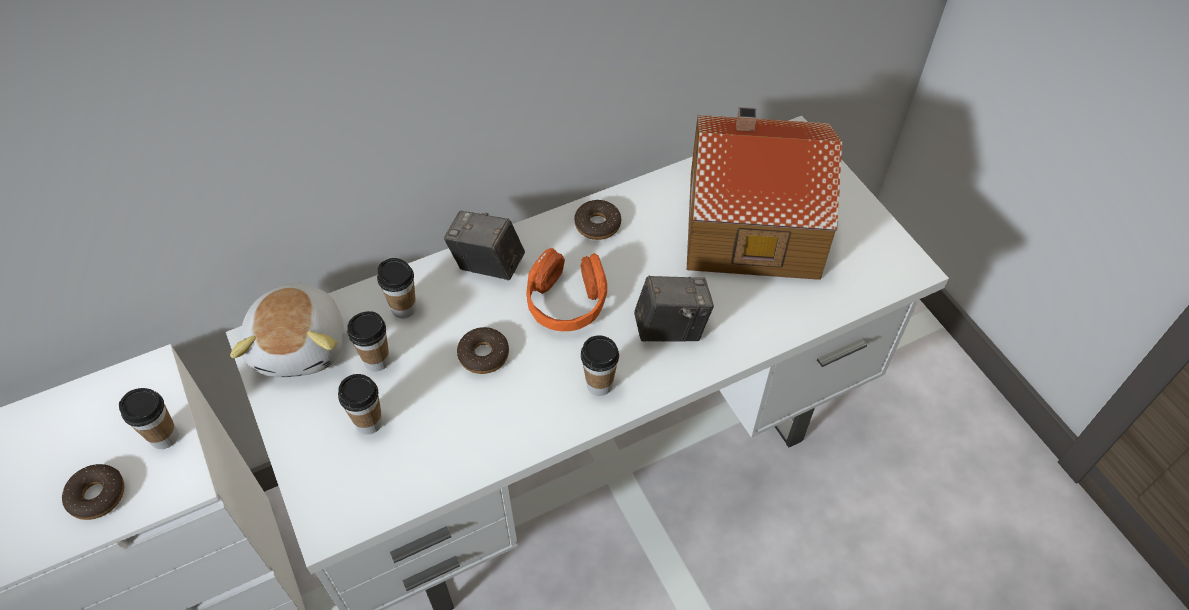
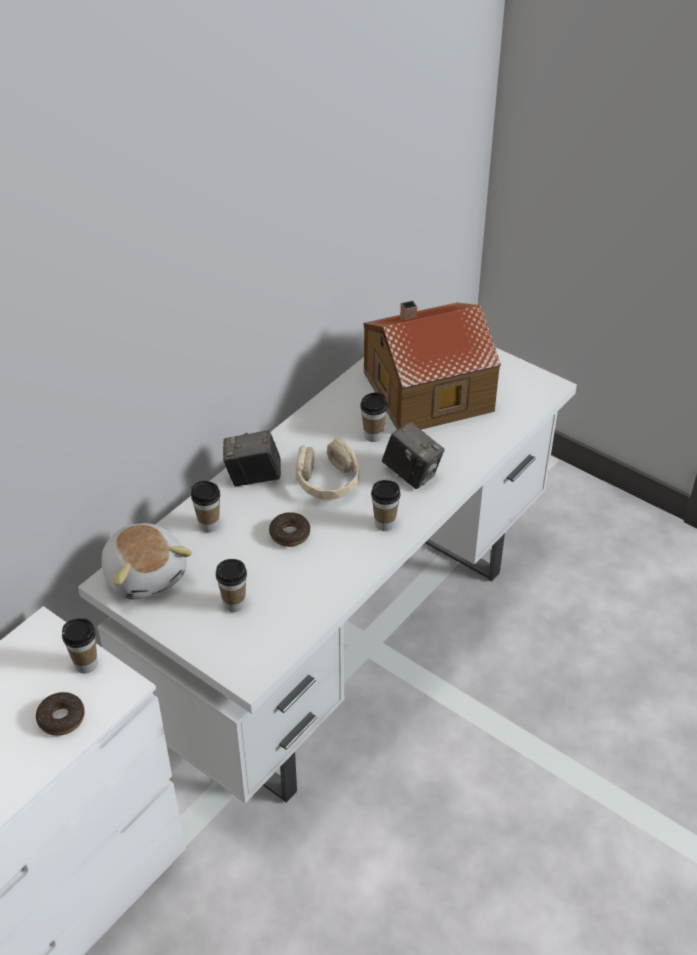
camera: 25 degrees left, 10 degrees down
cup [347,311,390,372] -> cup moved to [360,392,388,442]
orange headphones [526,248,607,331] -> beige headphones [296,439,359,500]
donut [574,200,621,240] -> none
camera [634,276,714,342] -> camera turned 75 degrees clockwise [382,422,445,489]

